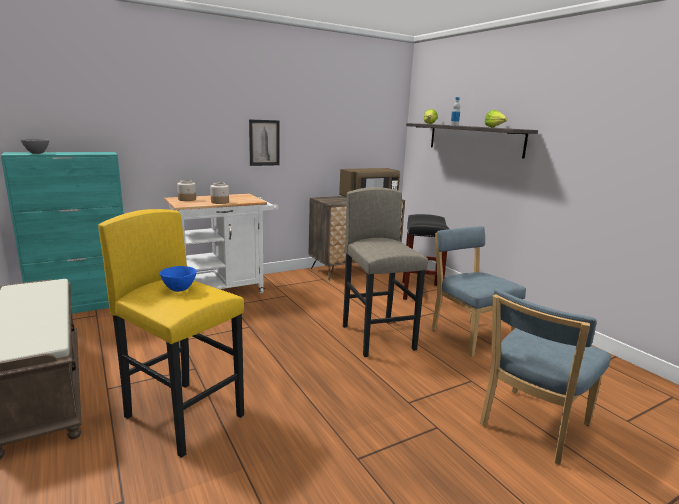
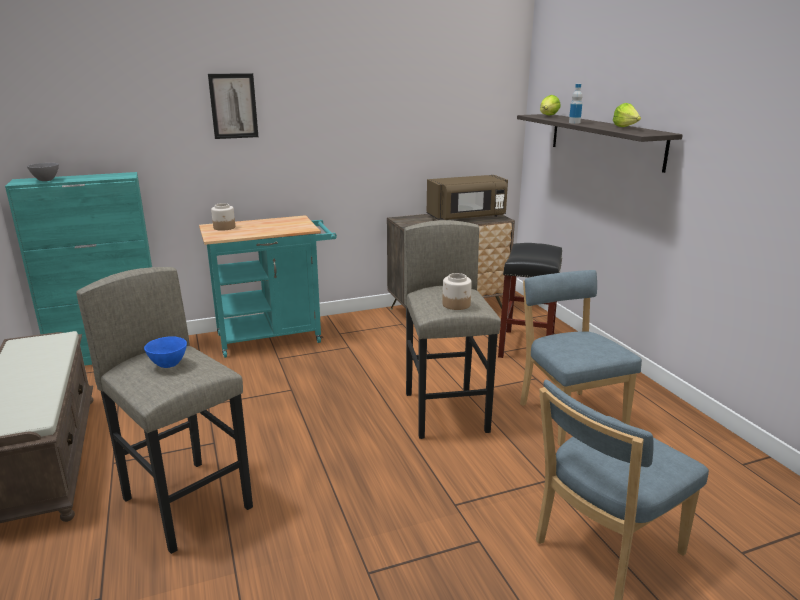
camera: 10 degrees right, 5 degrees up
yellow stool [98,209,244,458] -> grey stool [76,267,253,554]
white cart [164,194,278,293] -> turquoise cart [199,215,337,358]
jar [210,182,229,204] -> jar moved to [442,273,472,310]
picture [249,119,279,166] -> picture moved to [208,73,258,139]

